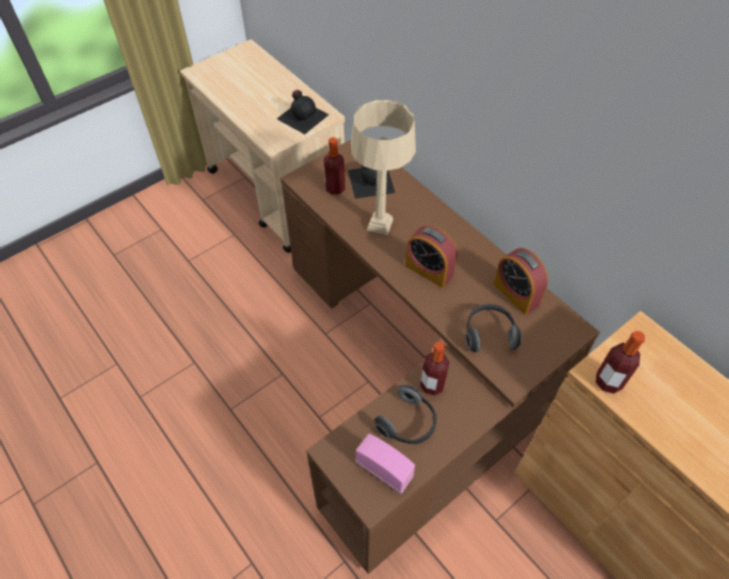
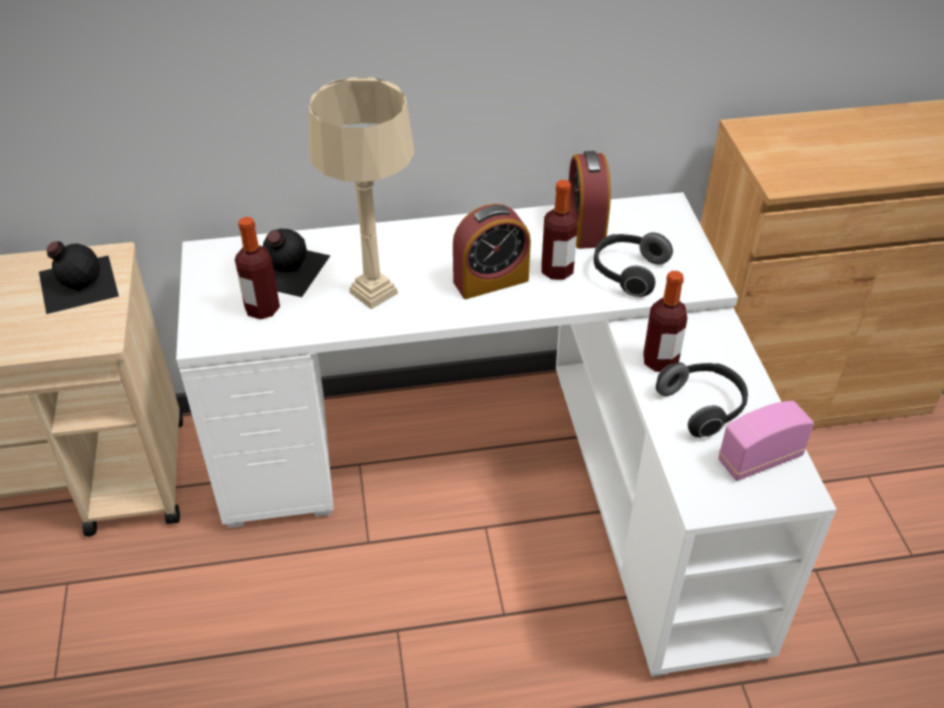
camera: 60 degrees left, 10 degrees down
brown desk [280,139,600,574] -> white desk [176,192,837,677]
alarm clock [493,248,548,315] -> alarm clock turned 90 degrees clockwise [569,151,611,249]
bottle [595,331,645,394] -> bottle moved to [541,180,578,280]

